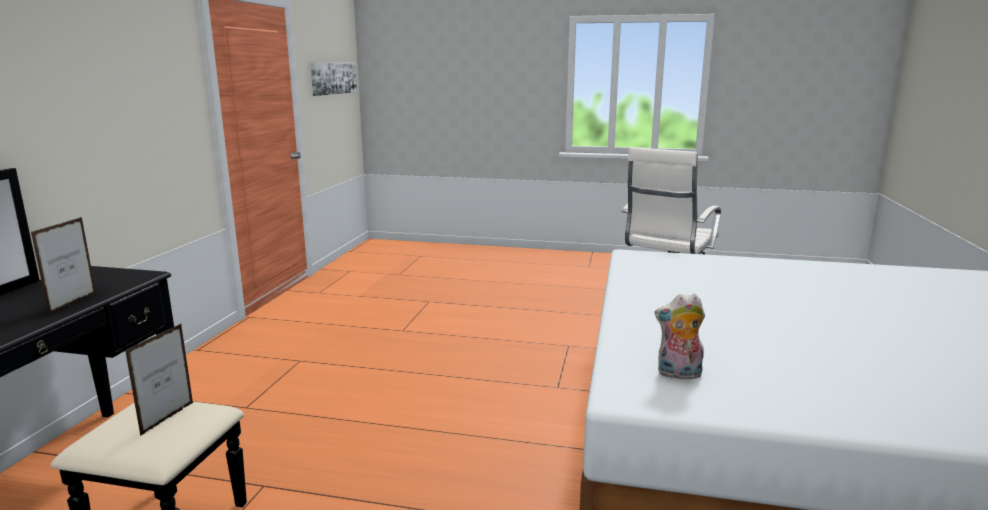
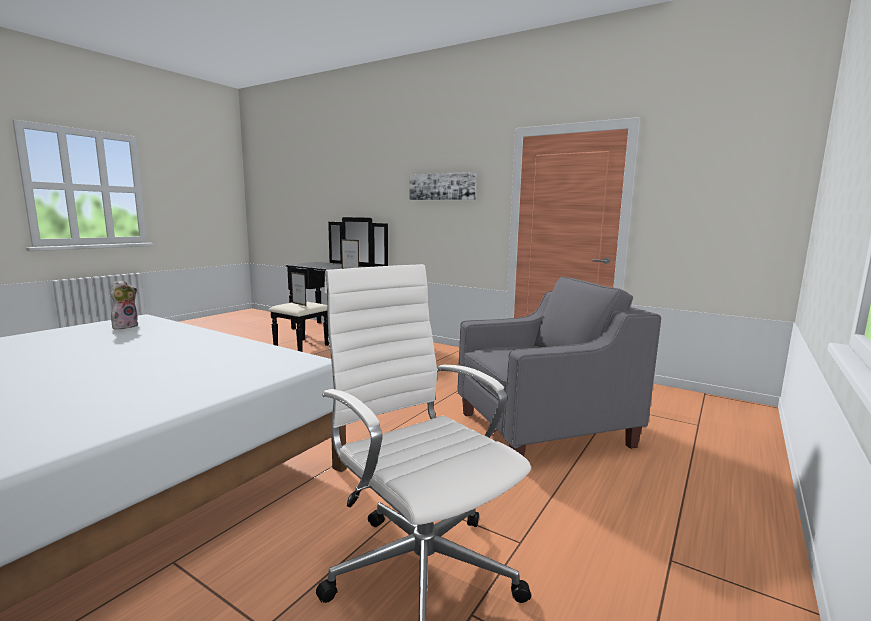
camera: 110 degrees right, 5 degrees down
picture [310,63,357,96] -> picture moved to [409,172,477,200]
none -> grey armchair [457,277,661,456]

